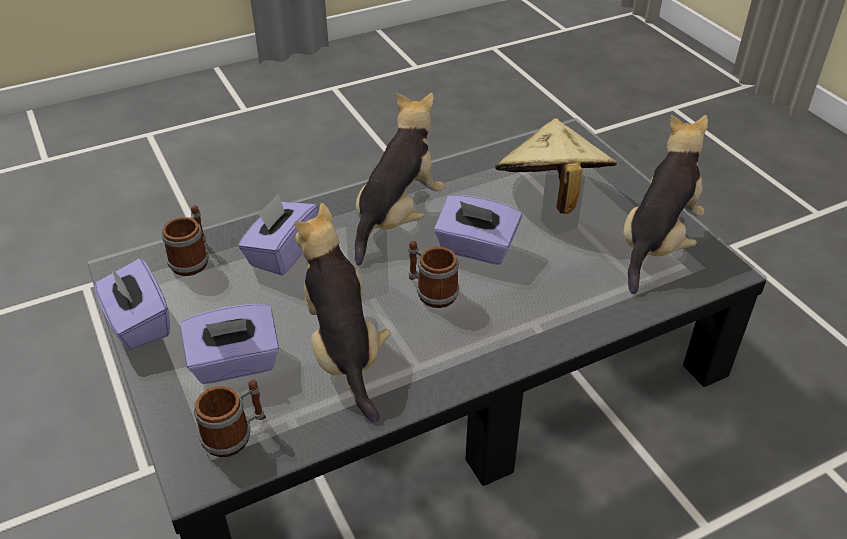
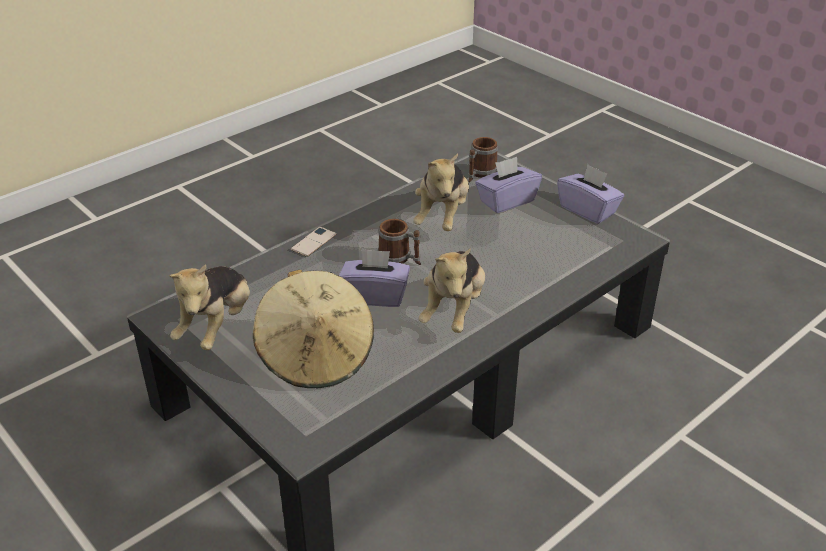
camera: 165 degrees right, 5 degrees down
mug [162,205,209,276] -> none
purple tissue box [238,194,318,275] -> none
plush toy [294,203,391,423] -> plush toy turned 45 degrees clockwise [413,153,469,231]
none -> phone [290,226,337,257]

